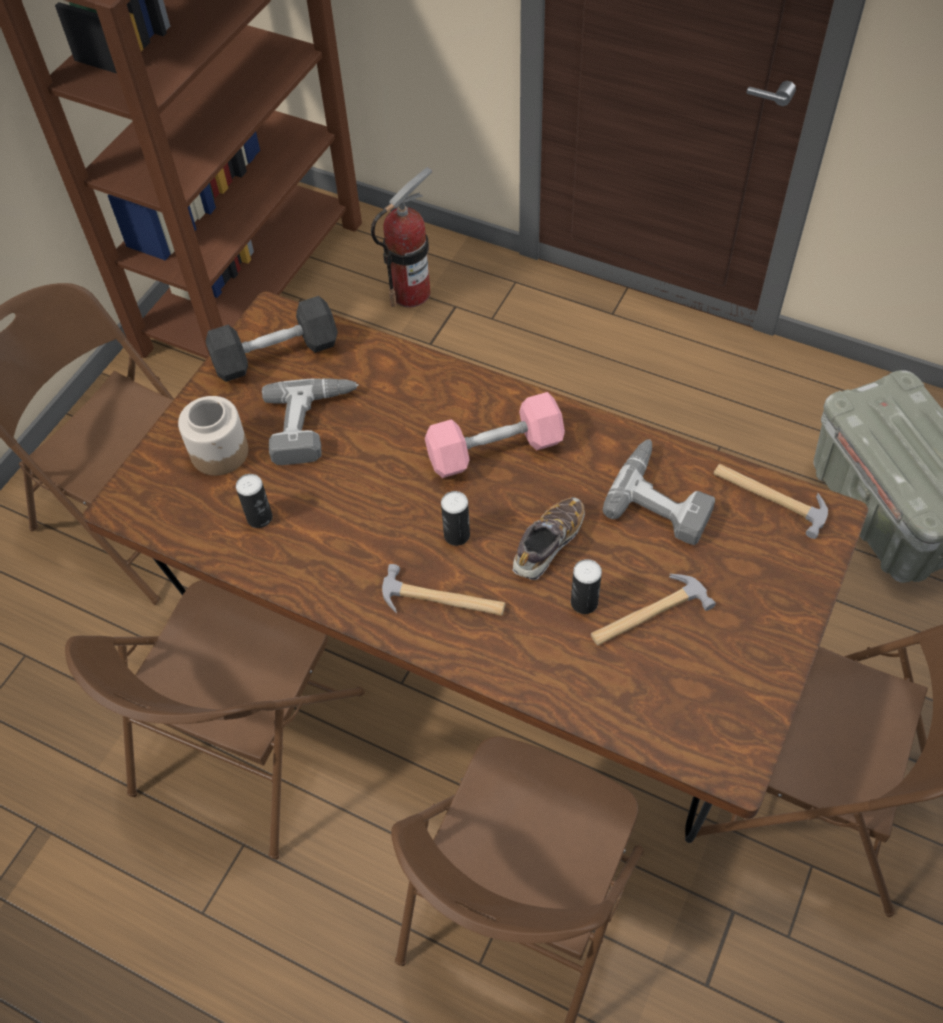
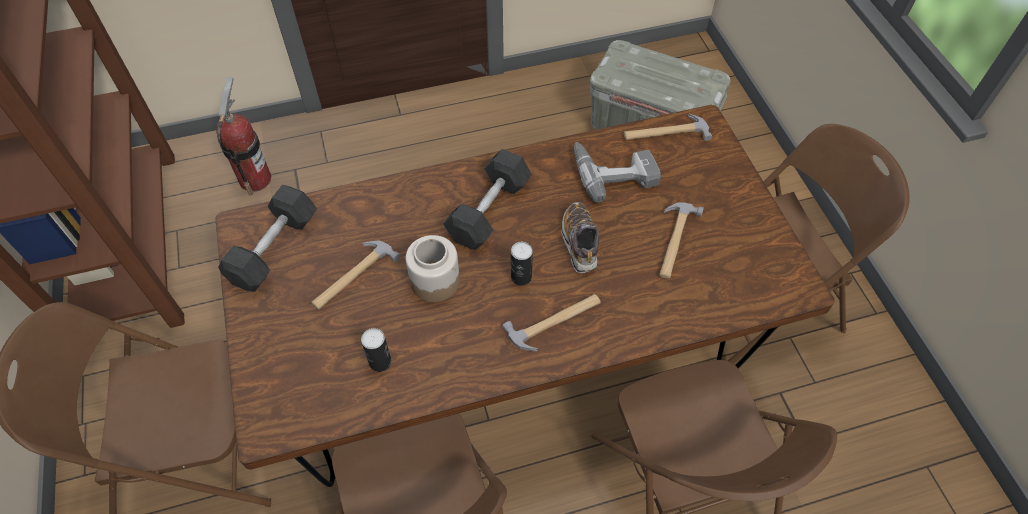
camera: 45 degrees left, 0 degrees up
jar [178,396,248,476] -> jar moved to [406,235,460,302]
power drill [262,378,359,465] -> hammer [311,240,400,309]
pink dumbbell [425,392,565,478] -> grey dumbbell [444,149,532,250]
can [571,559,602,614] -> none

